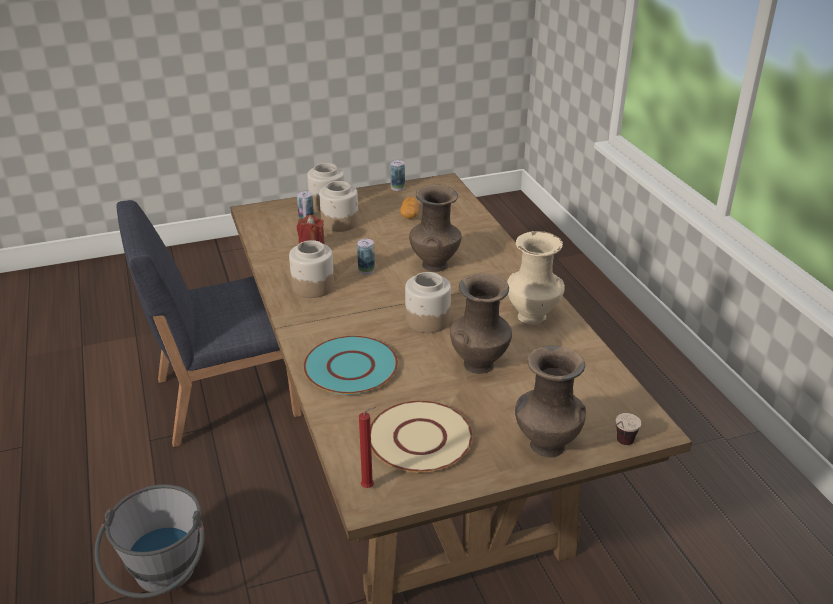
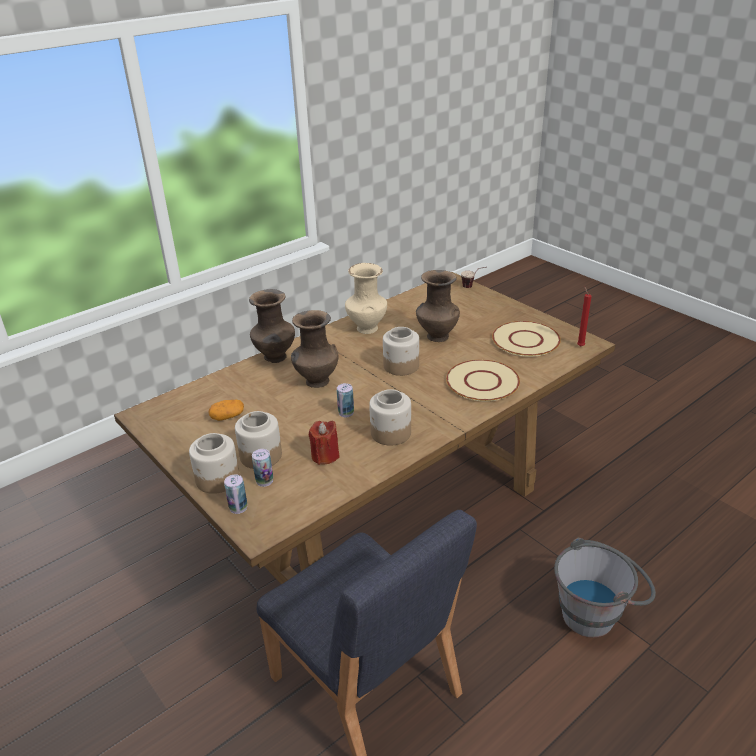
camera: 110 degrees left, 0 degrees up
turquoise plate [303,336,398,395] -> beige plate [446,360,520,401]
can [390,160,405,191] -> can moved to [224,474,247,514]
brown vase [515,346,586,457] -> brown vase moved to [249,289,295,363]

